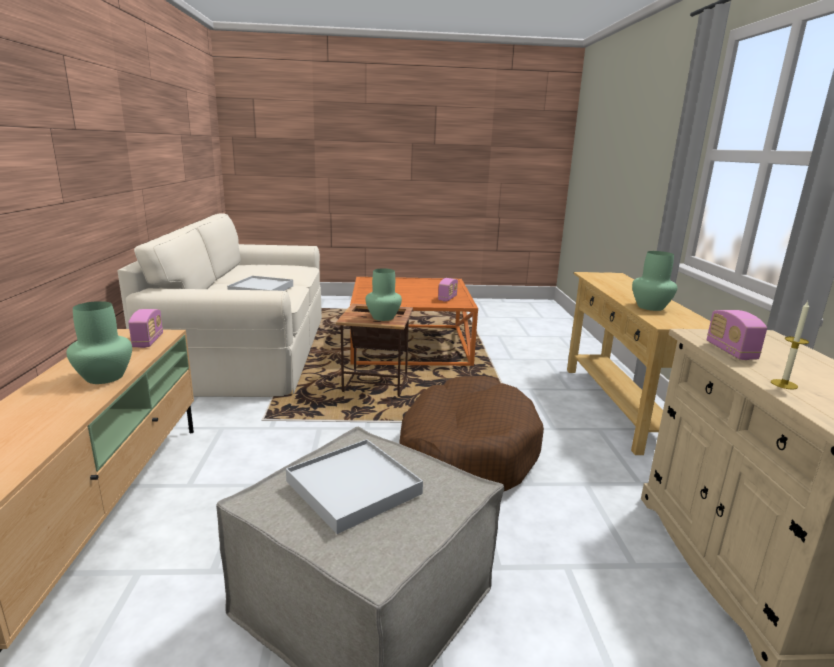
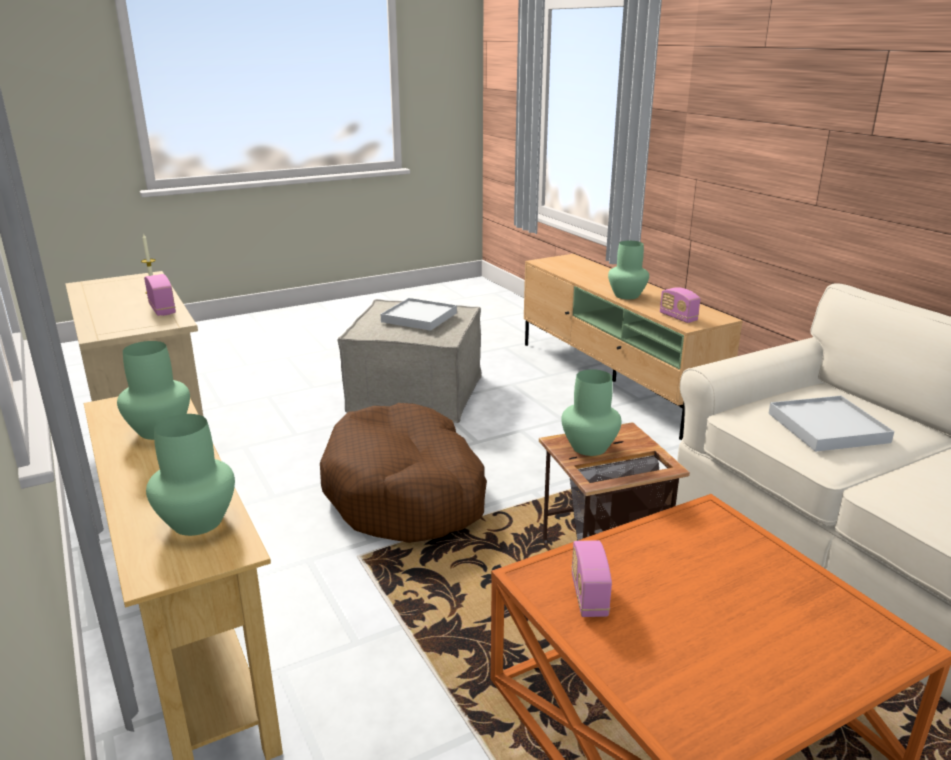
camera: 155 degrees right, 5 degrees up
none -> green vase [146,414,235,536]

